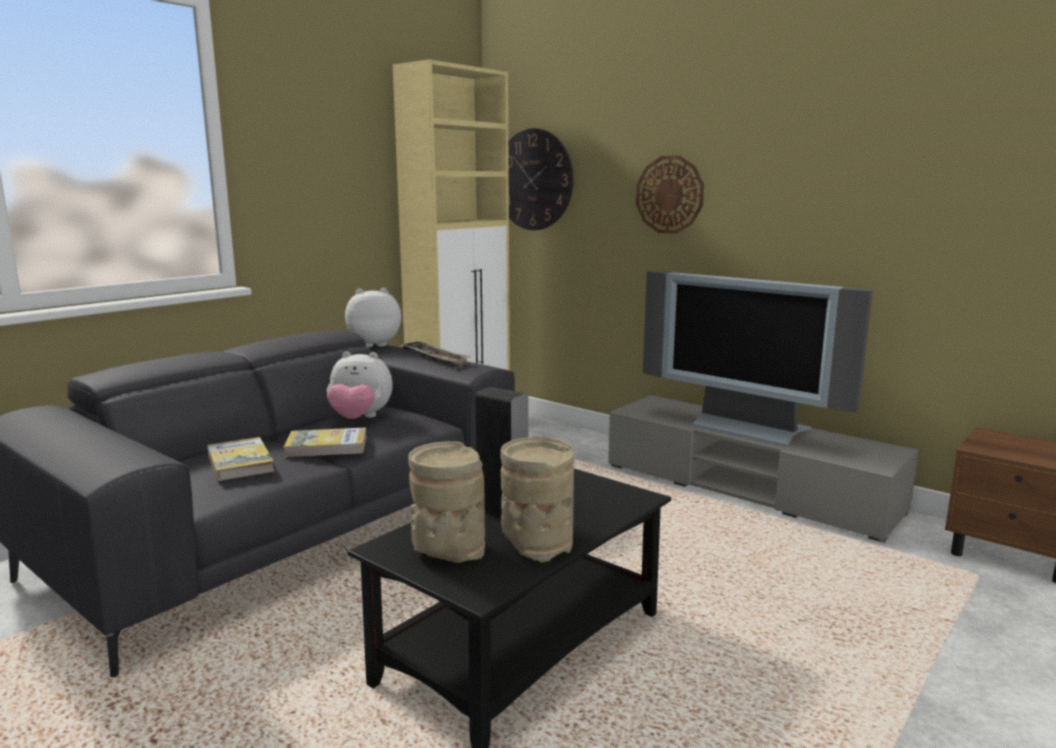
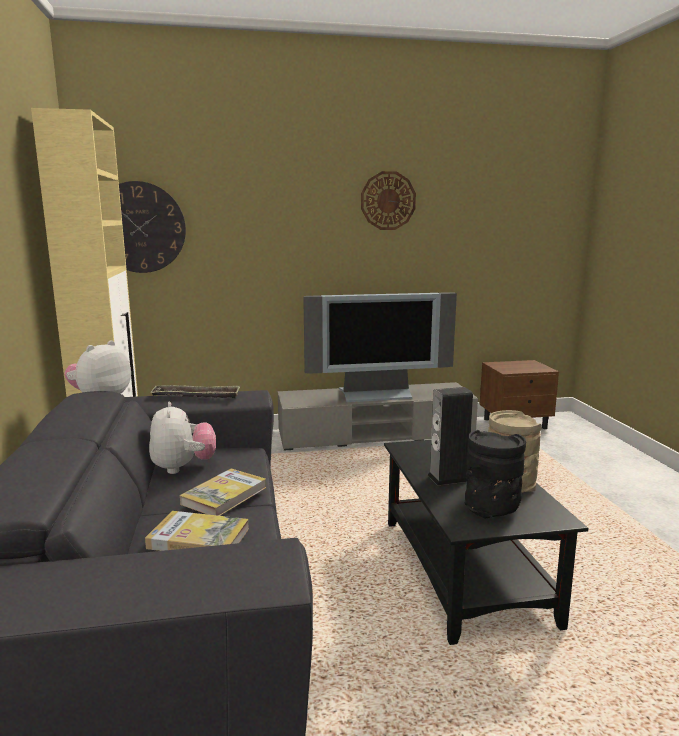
camera: 50 degrees left, 0 degrees up
plush toy [327,351,393,419] -> plush toy turned 60 degrees counterclockwise [149,402,216,474]
beige vase [408,441,485,563] -> black vase [465,430,526,519]
wall clock [636,156,704,234] -> wall clock moved to [361,171,416,230]

